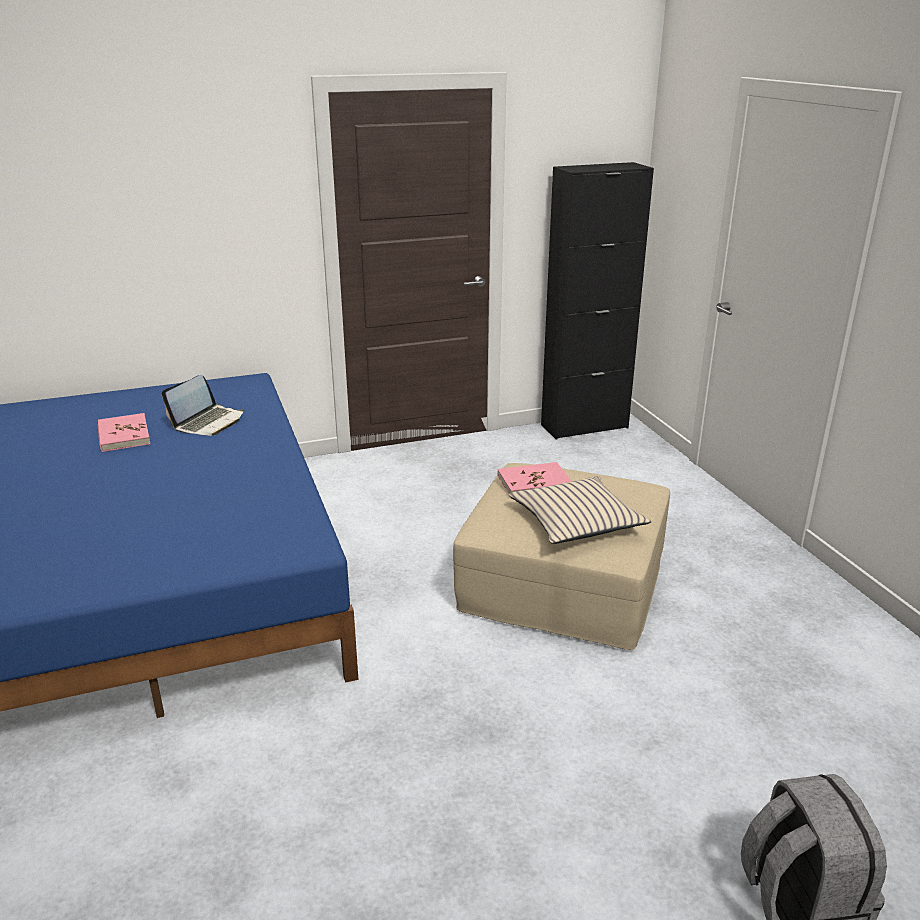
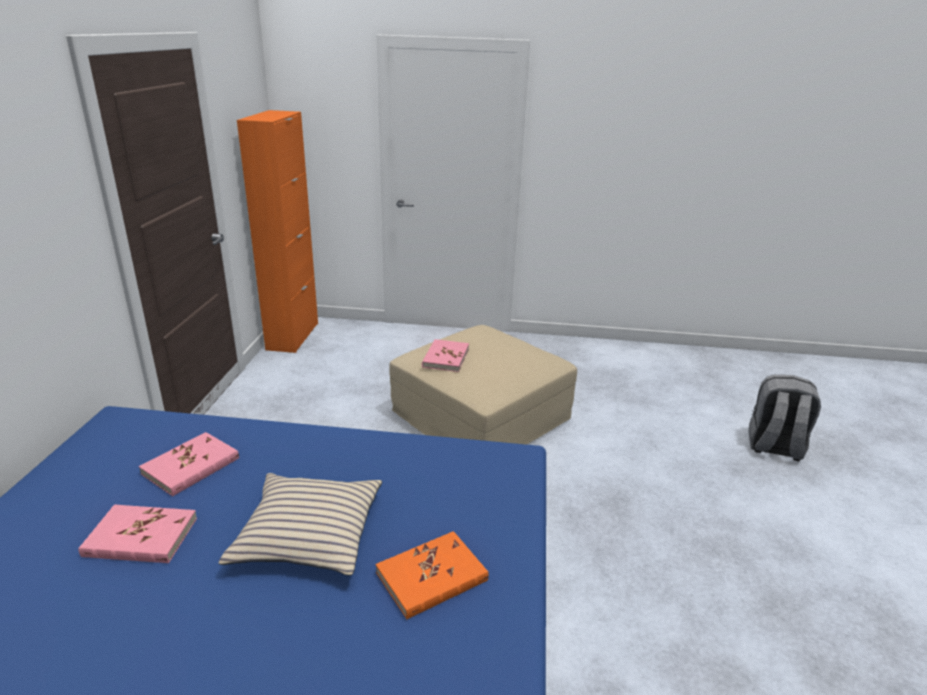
camera: 65 degrees left, 0 degrees up
laptop [162,375,244,436] -> pink book [139,432,239,496]
beige pillow [509,476,651,544] -> beige pillow moved to [219,473,382,575]
black cabinet [541,162,654,440] -> orange cabinet [237,110,318,353]
none -> orange book [376,531,489,619]

